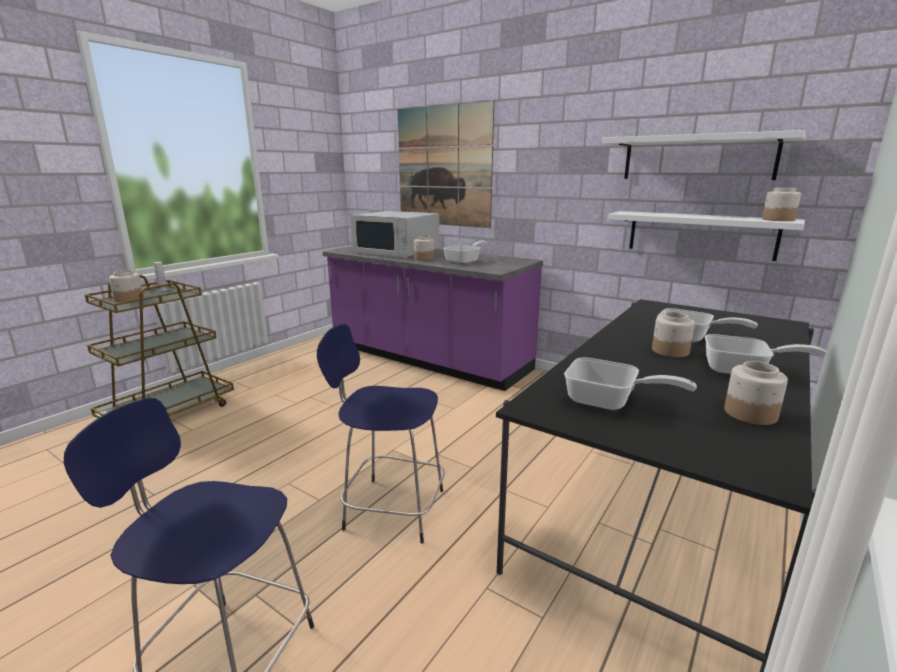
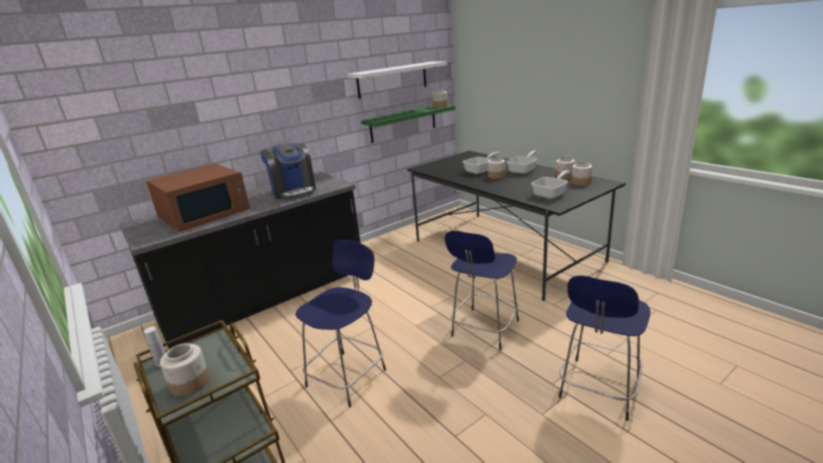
camera: 70 degrees left, 5 degrees up
purple counter [323,246,543,391] -> black counter [119,171,360,349]
white microwave [351,211,439,257] -> brown microwave [146,163,250,232]
picture [398,101,494,228] -> none
jar [414,236,434,261] -> jar moved to [571,162,592,186]
frying pan [443,240,488,264] -> coffee machine [260,143,316,200]
white shelf [608,211,805,261] -> green shelf [361,105,455,143]
none -> blue stool [295,240,386,408]

